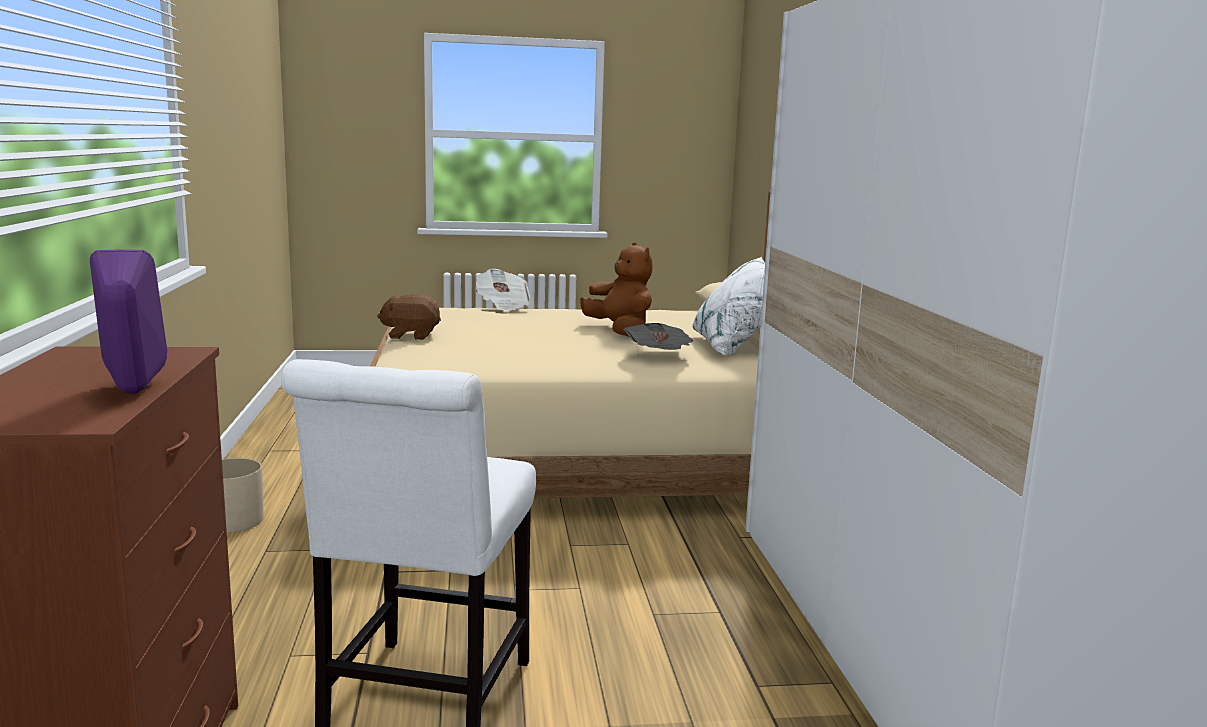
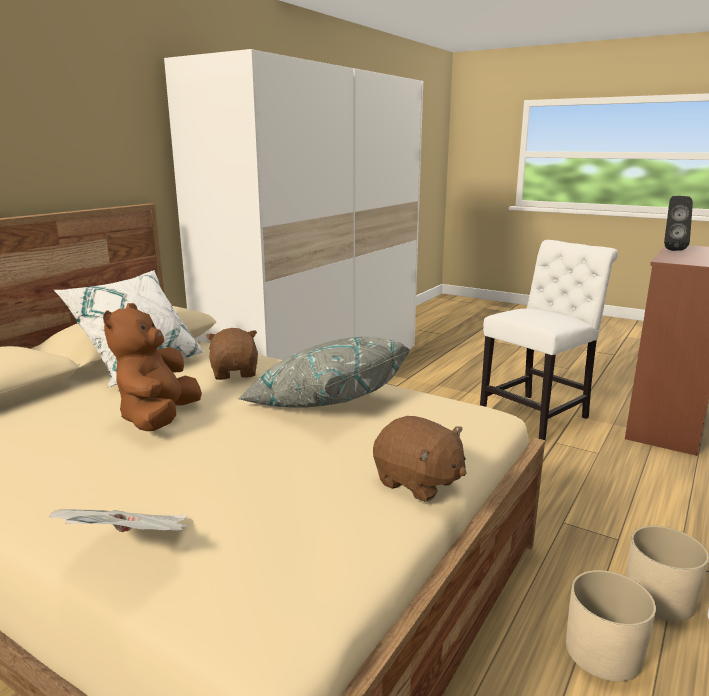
camera: 140 degrees left, 5 degrees up
purple speaker [90,249,167,394] -> black speaker [664,196,693,251]
newspaper [623,323,693,350] -> brown plush toy [206,328,258,380]
none -> grey pillow [238,337,410,408]
none -> beige planter [566,570,656,682]

